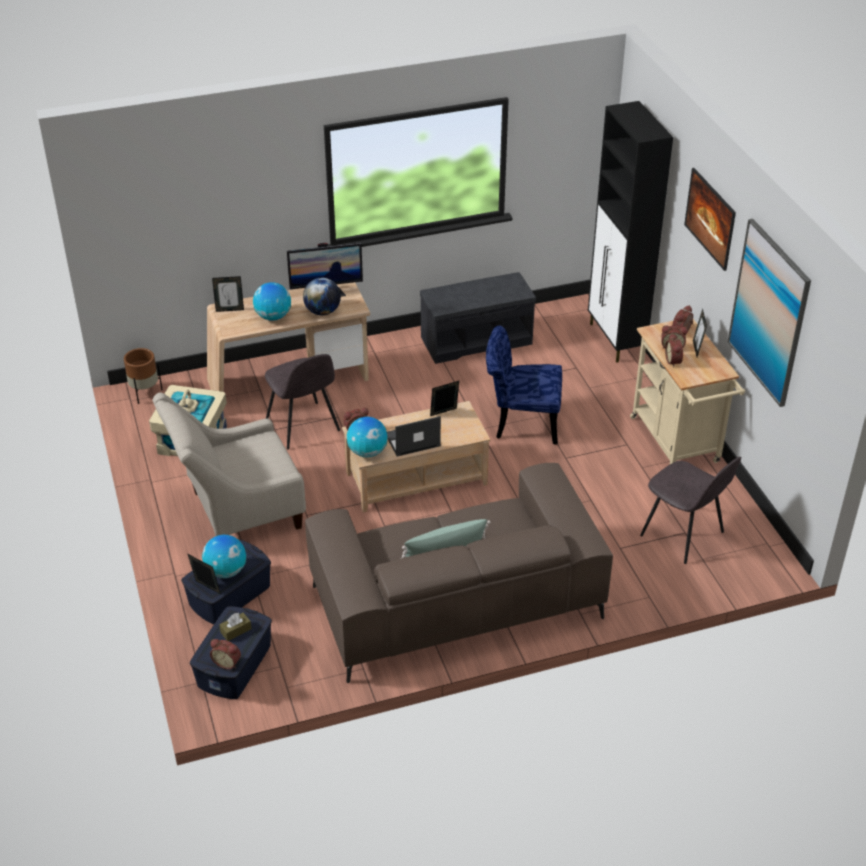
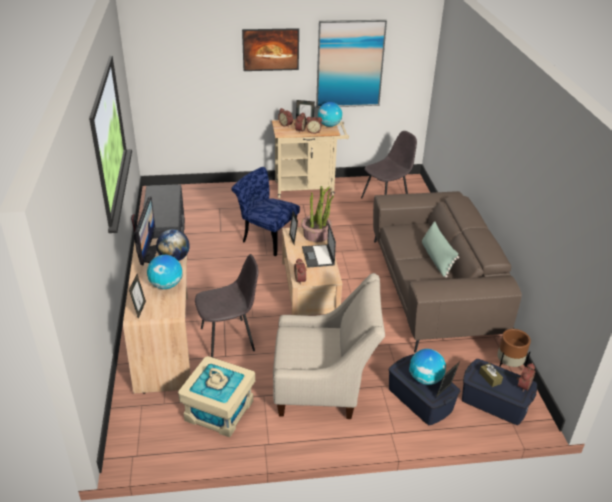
camera: 80 degrees left, 5 degrees down
brown planter [124,348,162,404] -> brown planter moved to [497,329,531,367]
beige armchair [152,392,306,536] -> beige armchair turned 75 degrees counterclockwise [273,273,385,419]
globe [347,417,388,458] -> globe moved to [318,102,342,127]
blue chair [486,326,562,445] -> blue chair turned 105 degrees clockwise [231,167,300,256]
black cabinet [588,101,673,362] -> none
none -> potted plant [301,186,334,242]

